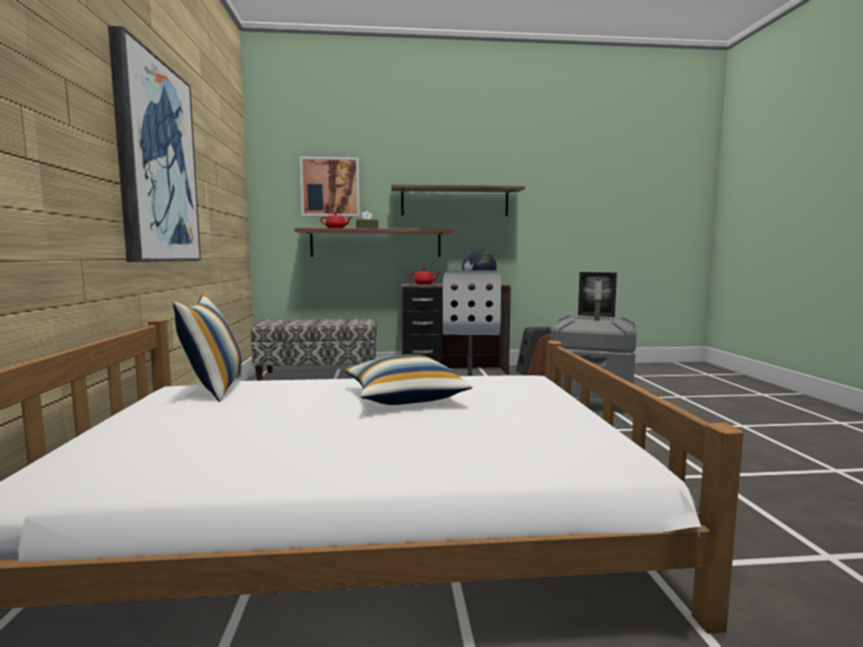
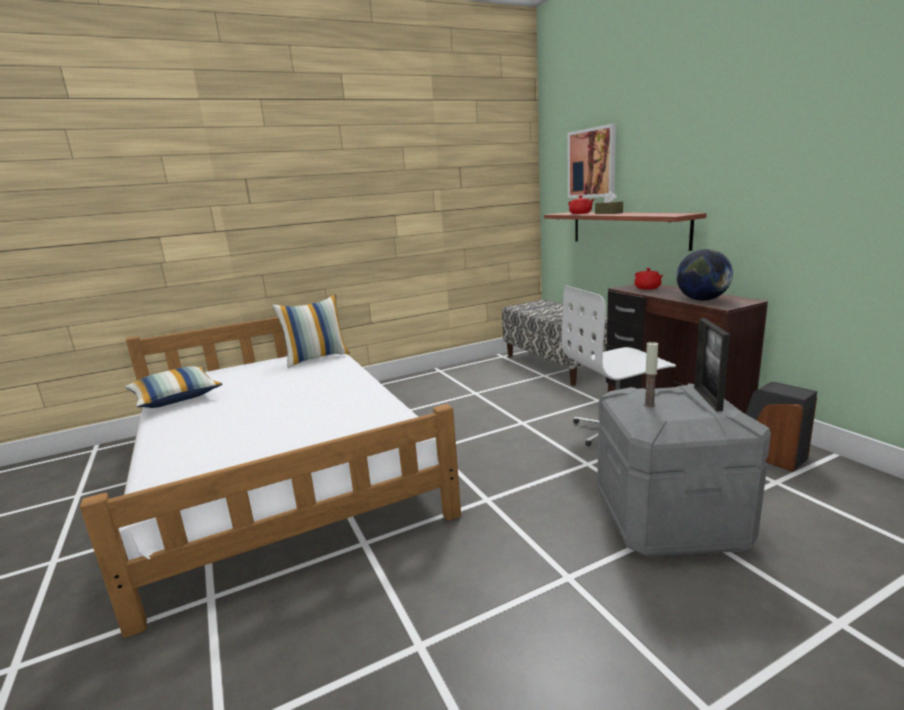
camera: 70 degrees right, 10 degrees up
picture [108,26,201,262] -> none
pillow [345,354,473,405] -> pillow moved to [125,366,222,408]
shelf [391,184,525,216] -> none

